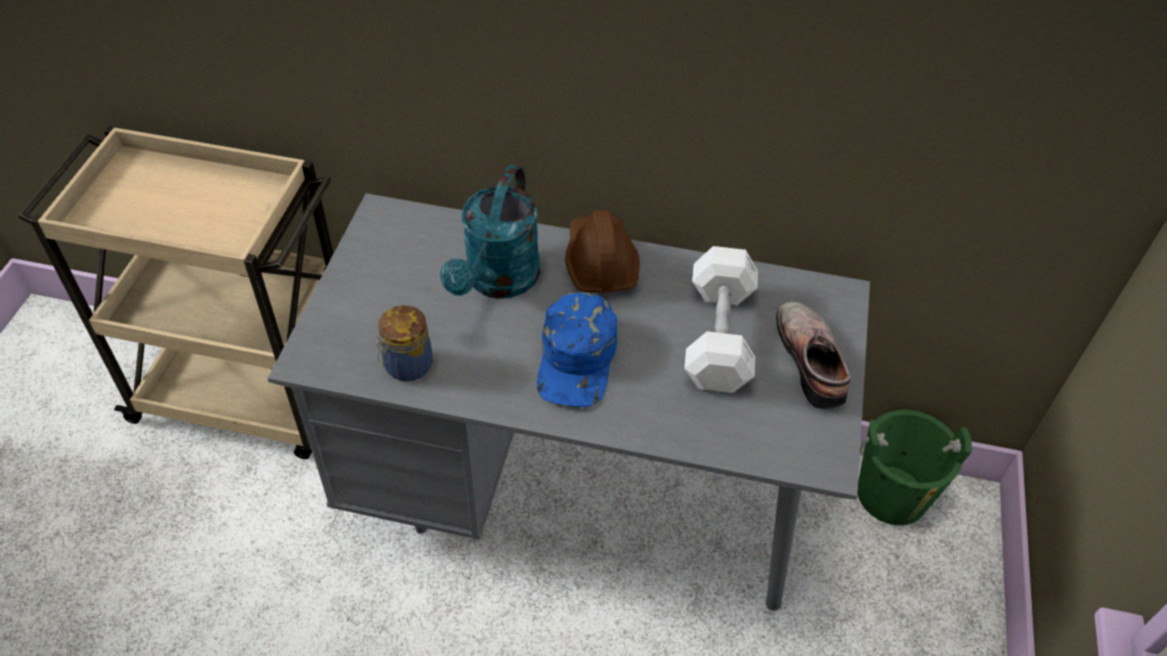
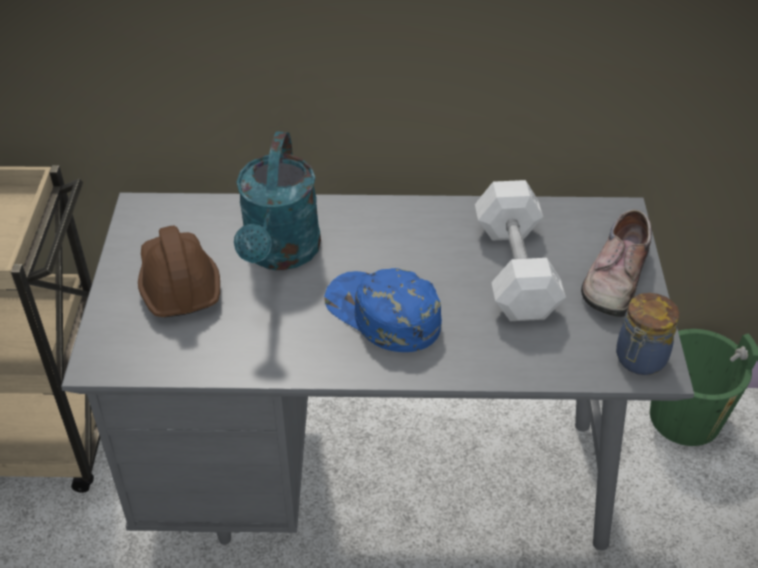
camera: 10 degrees left, 5 degrees down
jar [375,305,433,381] -> jar moved to [616,293,679,375]
blue cap [537,292,617,407] -> blue cap turned 135 degrees clockwise [324,268,442,352]
brown hard hat [565,210,640,293] -> brown hard hat moved to [138,225,220,317]
shoe [776,301,851,409] -> shoe turned 135 degrees counterclockwise [581,209,652,317]

